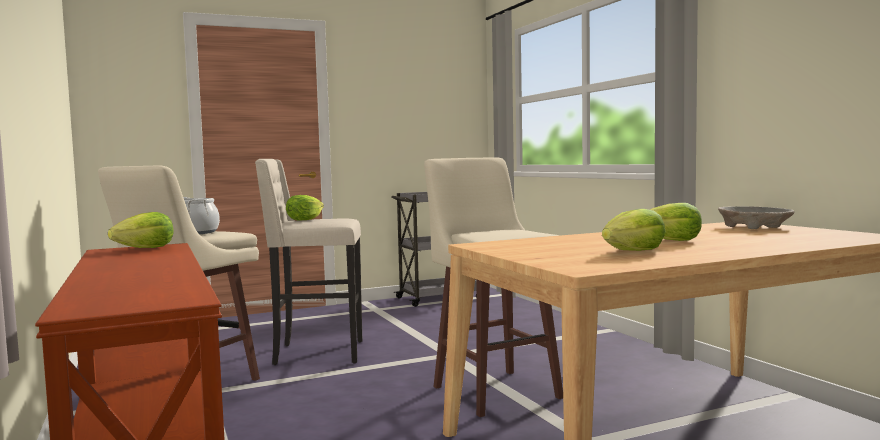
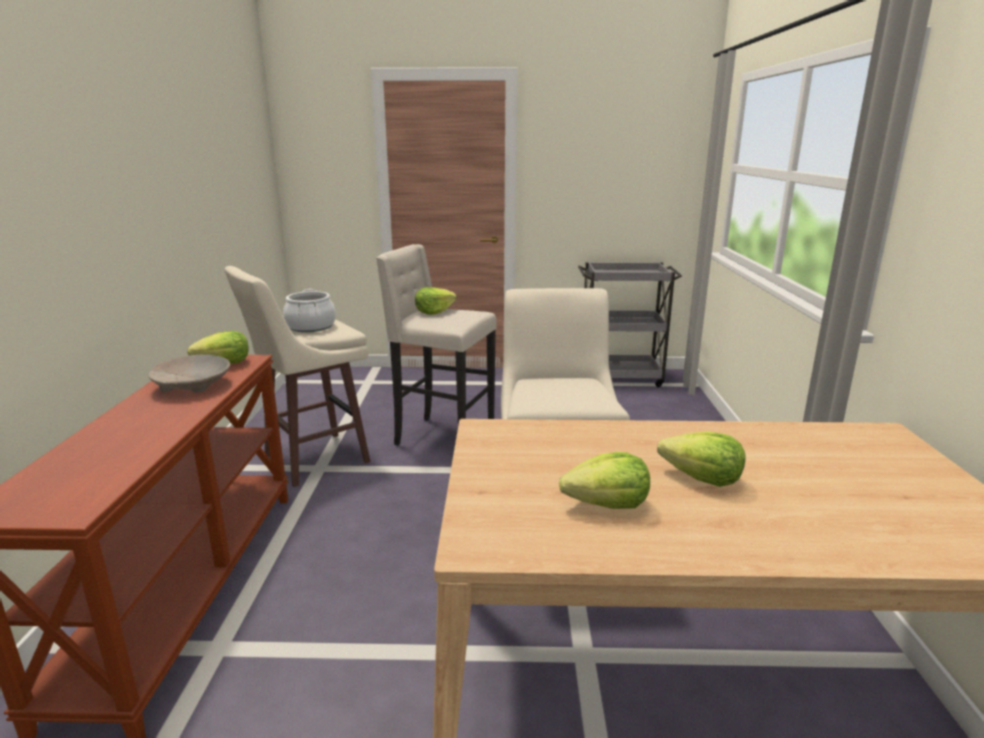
camera: 25 degrees right, 15 degrees up
beige bowl [718,206,795,229] -> beige bowl moved to [148,355,230,392]

